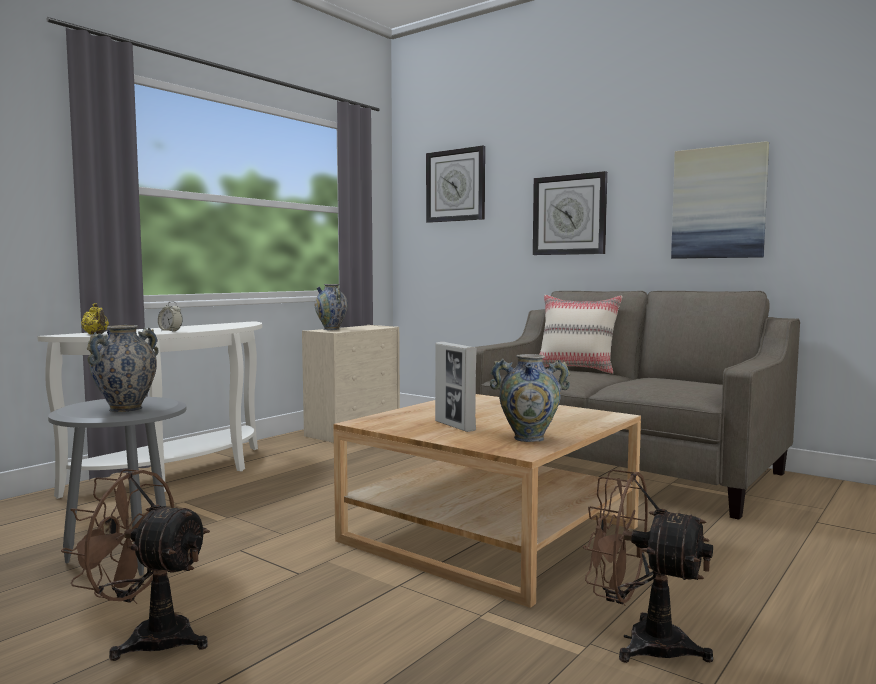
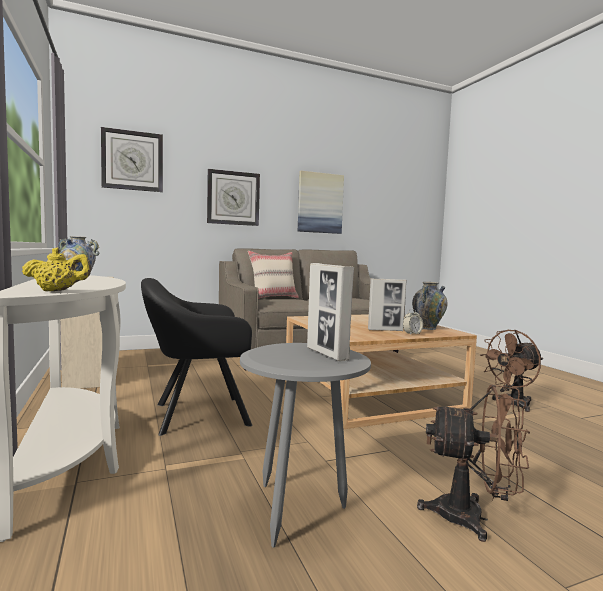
camera: 60 degrees left, 0 degrees up
brown fan [61,469,210,661] -> brown fan turned 120 degrees counterclockwise [417,385,530,542]
vase [87,325,159,412] -> picture frame [307,263,354,361]
alarm clock [158,301,183,332] -> alarm clock moved to [403,309,423,335]
none -> black armchair [141,278,253,436]

